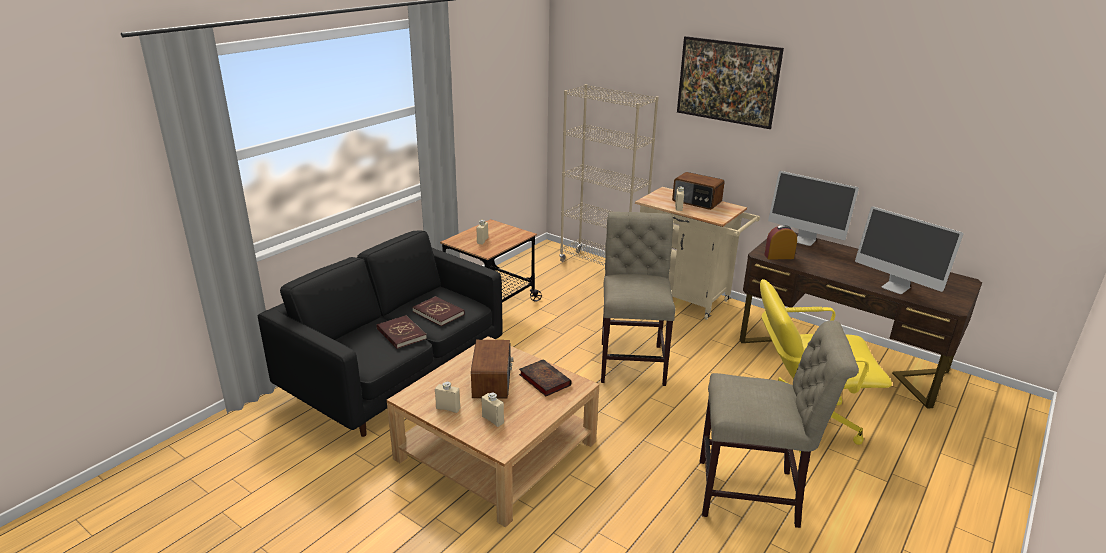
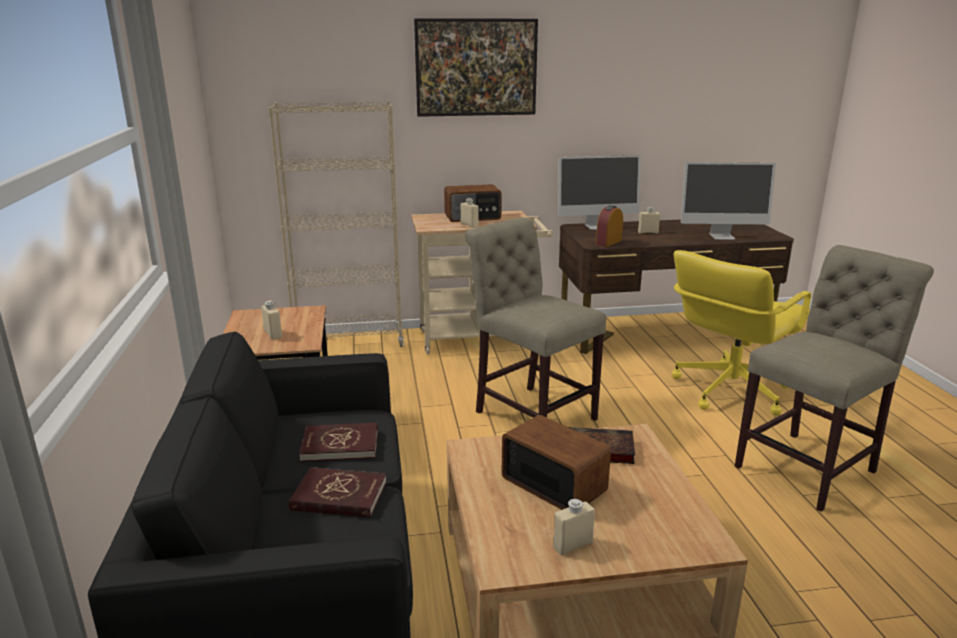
camera: 45 degrees left, 5 degrees down
beige bottle [481,393,504,427] -> beige bottle moved to [638,207,660,234]

